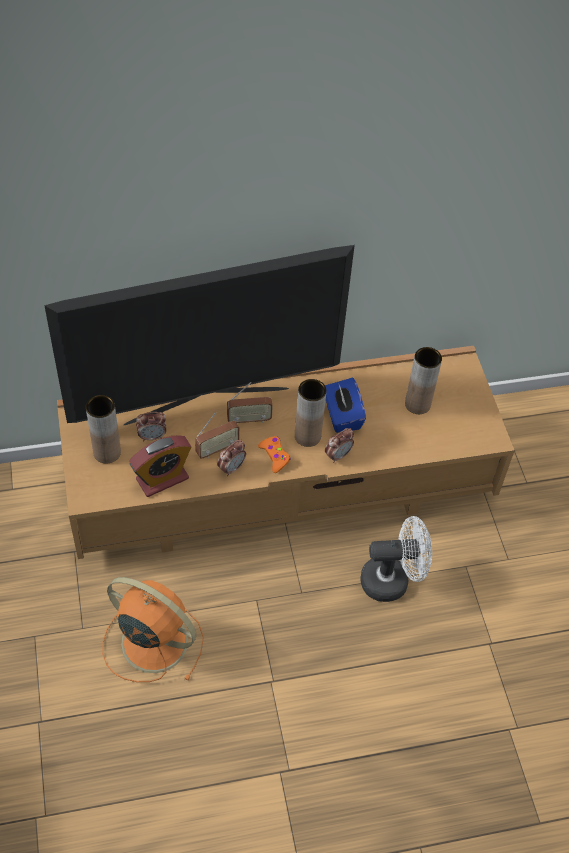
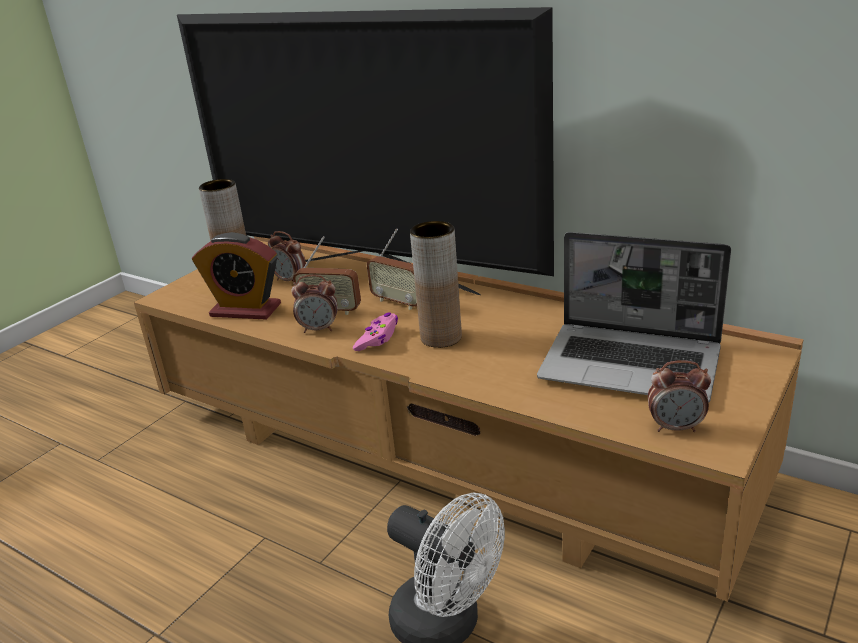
camera: 50 degrees right, 25 degrees down
orange fan [102,577,204,682] -> none
orange game controller [258,436,290,473] -> pink game controller [353,312,398,351]
blue tissue box [325,378,366,433] -> none
alarm clock [325,428,354,463] -> alarm clock moved to [648,360,711,432]
brown vase [405,347,442,414] -> laptop [537,232,731,403]

